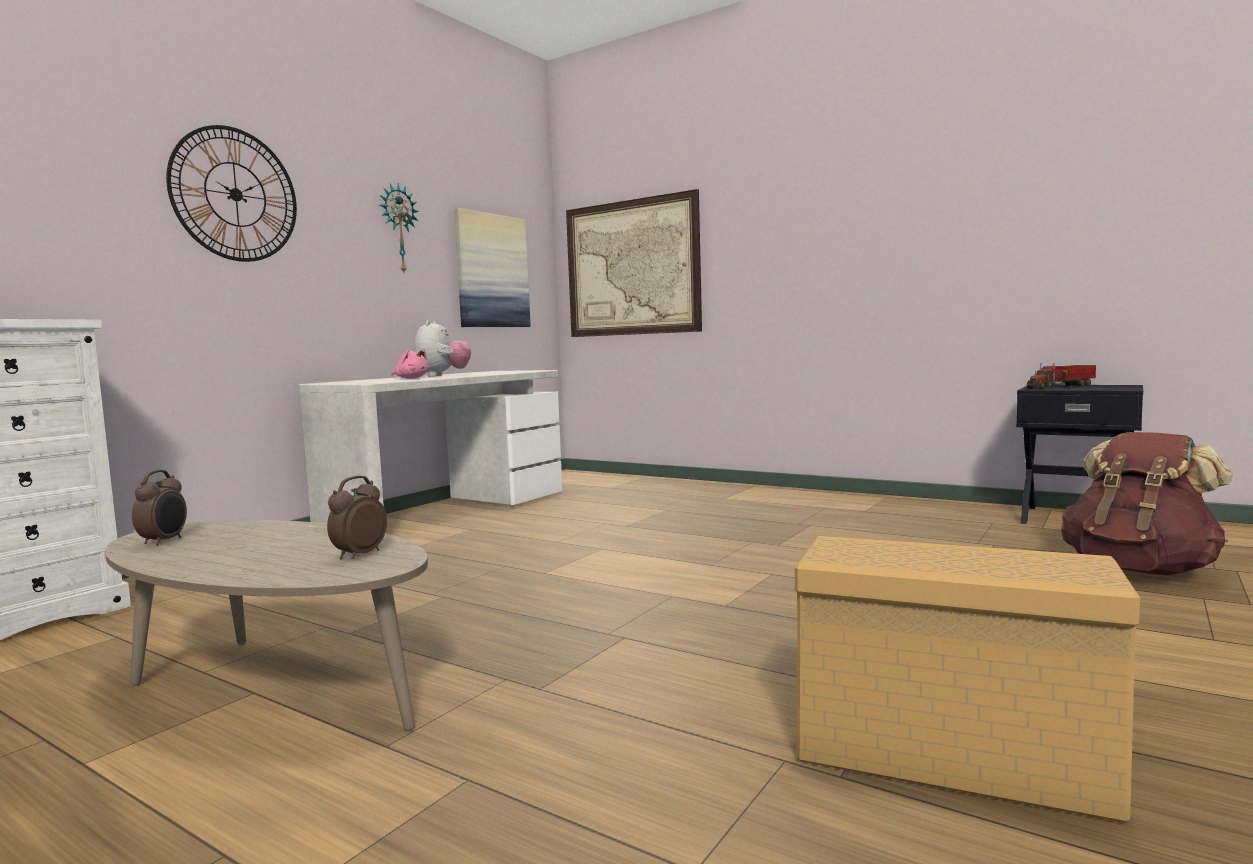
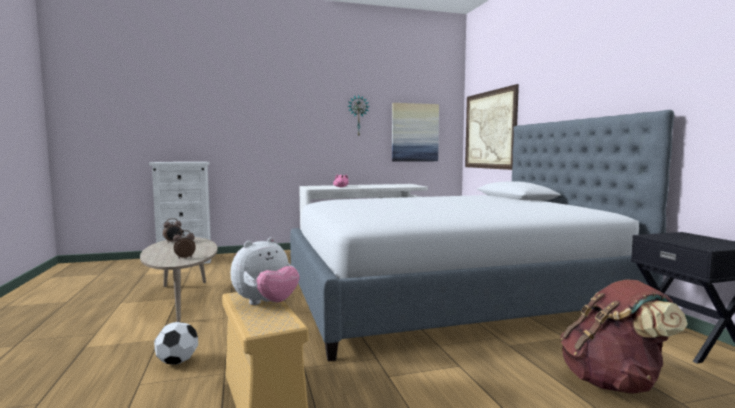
camera: 40 degrees right, 0 degrees up
wall clock [166,125,297,262] -> none
plush toy [414,321,471,377] -> plush toy moved to [231,237,300,305]
toy truck [1027,363,1096,389] -> none
none -> football [154,322,198,365]
none -> bed [290,110,674,362]

